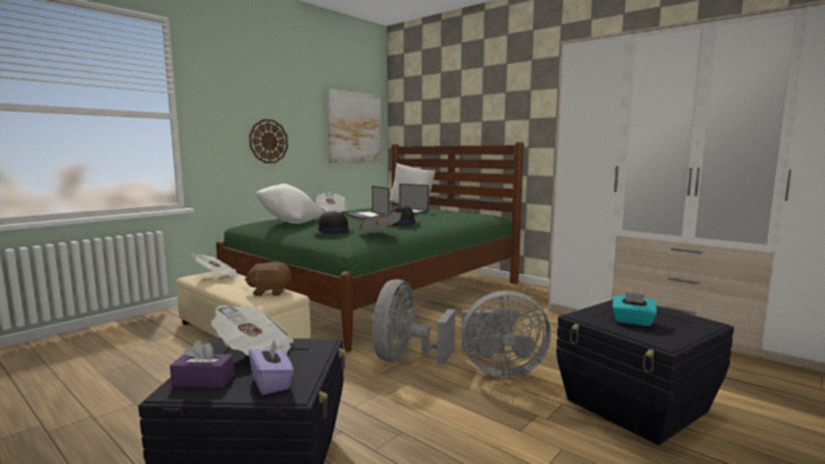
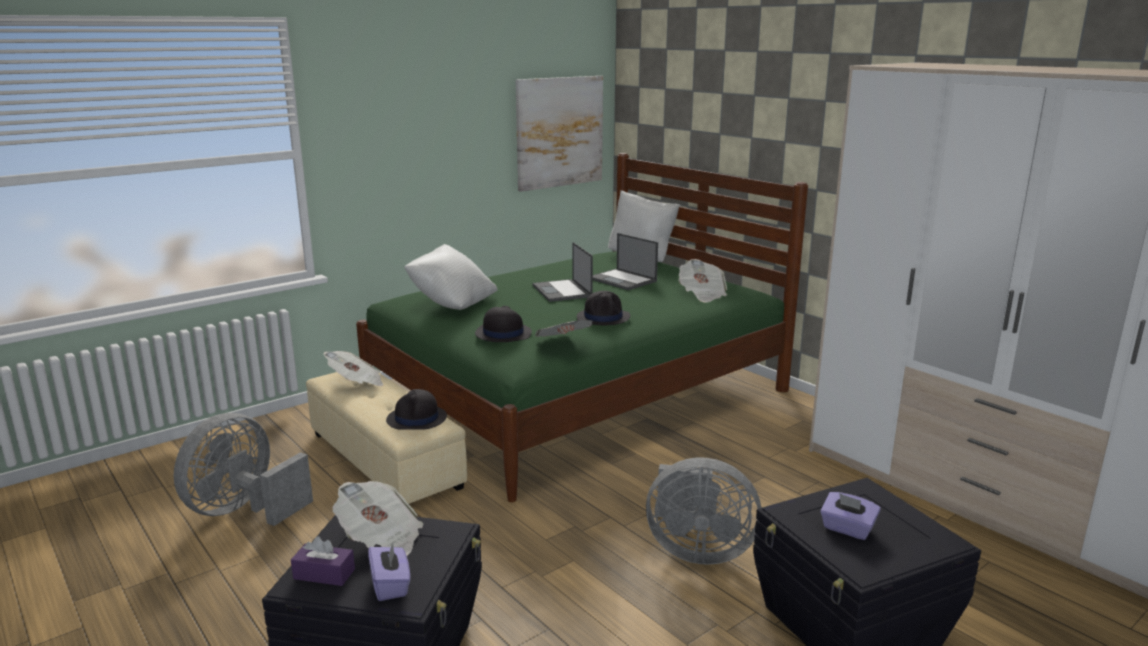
camera: 10 degrees right, 10 degrees up
brown plush toy [245,262,292,296] -> black hat [386,389,447,430]
wall clock [249,119,288,163] -> none
newspaper [316,192,347,212] -> newspaper moved to [679,259,727,303]
grey fan [372,279,455,365] -> grey fan moved to [174,413,313,526]
turquoise tissue box [613,292,657,326] -> purple tissue box [820,492,880,540]

